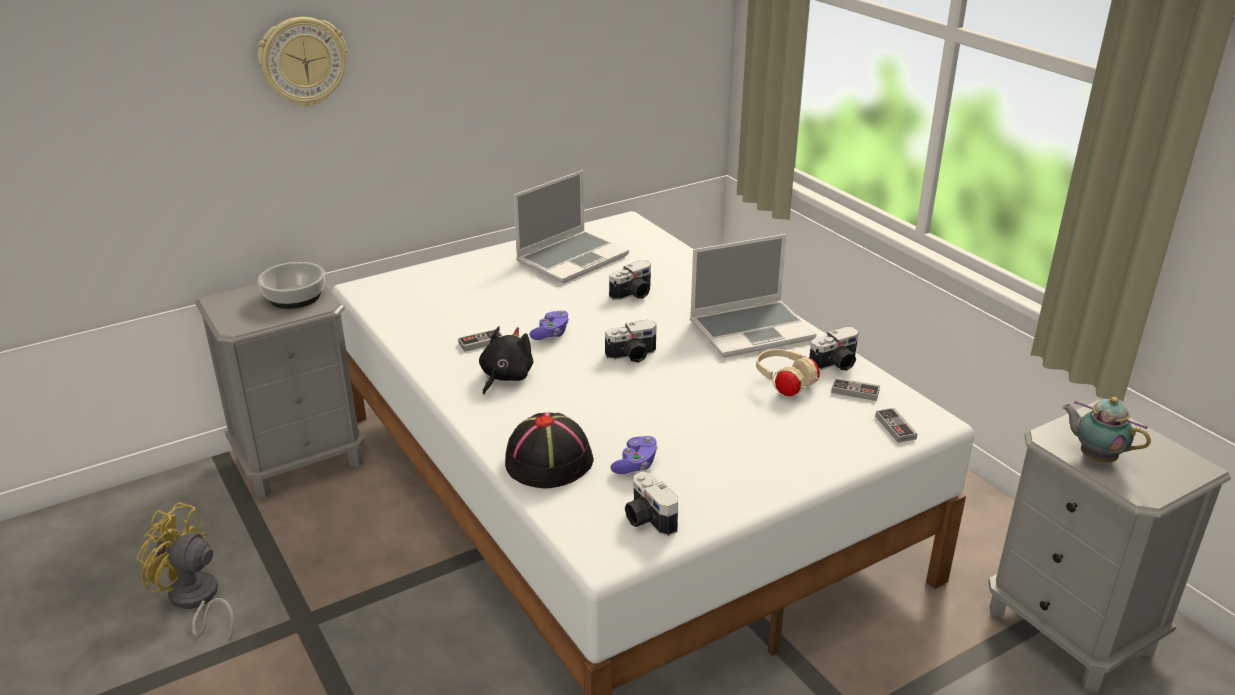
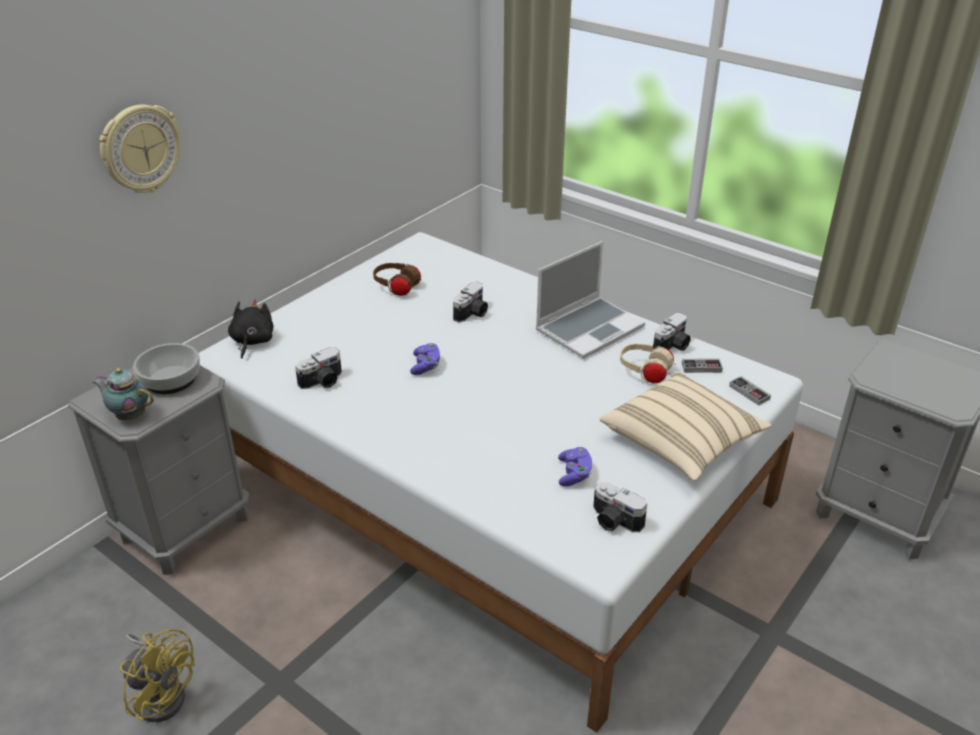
camera: 20 degrees left, 5 degrees up
yellow fan [137,502,234,642] -> yellow fan turned 150 degrees counterclockwise [120,629,195,722]
game controller [458,329,503,352] -> none
black plush toy [479,326,533,395] -> black plush toy moved to [228,300,274,359]
black hat [505,412,594,488] -> none
laptop [514,170,629,283] -> brown headphones [373,263,422,296]
camera [605,320,657,363] -> camera moved to [295,347,342,389]
teapot [1062,397,1151,463] -> teapot moved to [92,368,154,420]
none -> beige pillow [599,371,772,481]

